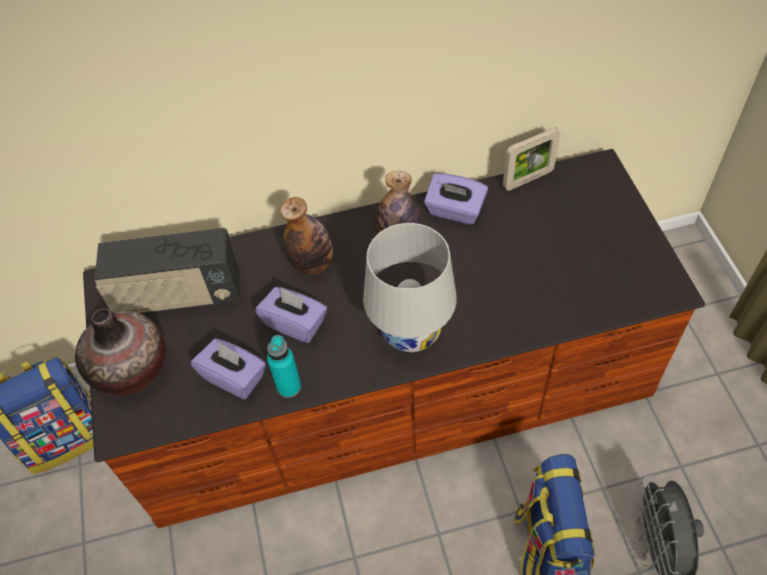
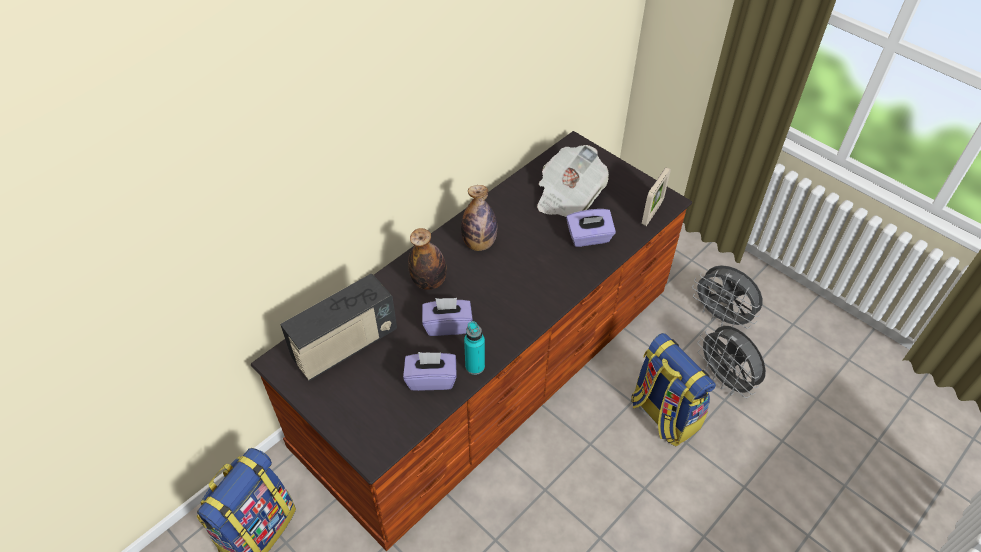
camera: 35 degrees left, 5 degrees down
vase [75,309,166,395] -> none
white table lamp [363,223,457,353] -> none
purple tissue box [424,173,488,225] -> purple tissue box moved to [566,209,616,247]
picture frame [503,127,560,191] -> picture frame moved to [642,167,671,226]
none -> newspaper [537,145,609,217]
none -> grey fan [692,265,763,329]

